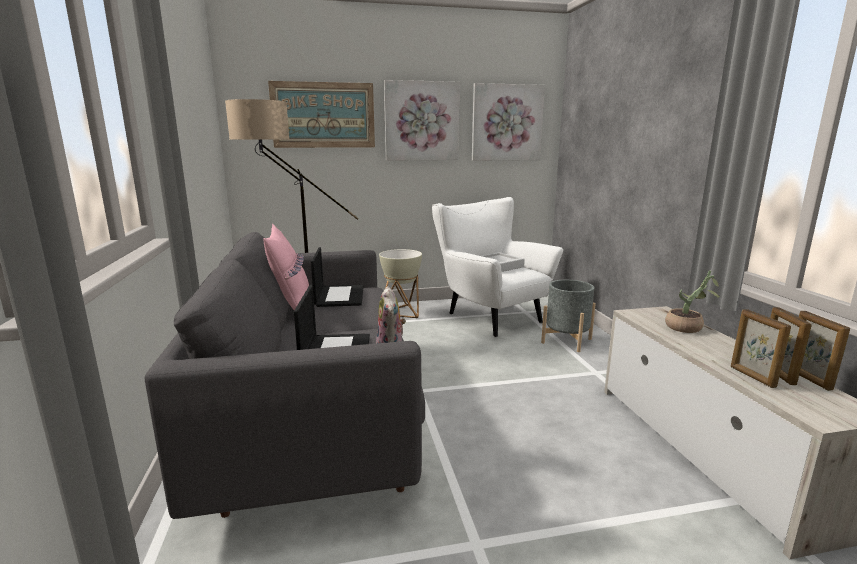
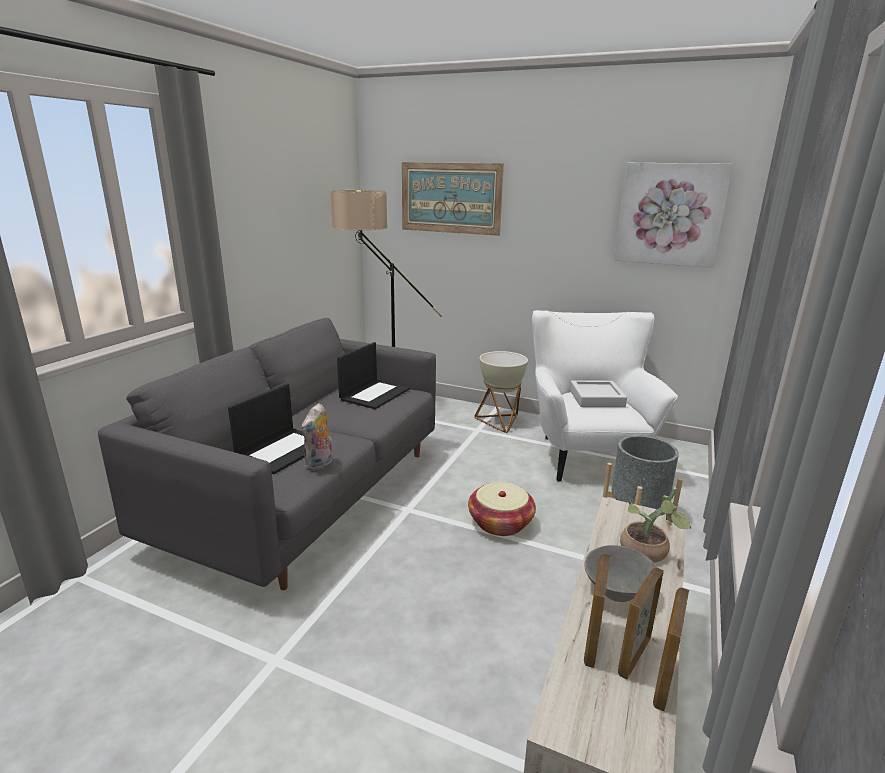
camera: 35 degrees right, 5 degrees up
pink pillow [263,224,309,310] -> none
picture [384,80,460,161] -> none
none -> basket [468,482,536,536]
none -> grey bowl [584,545,656,602]

